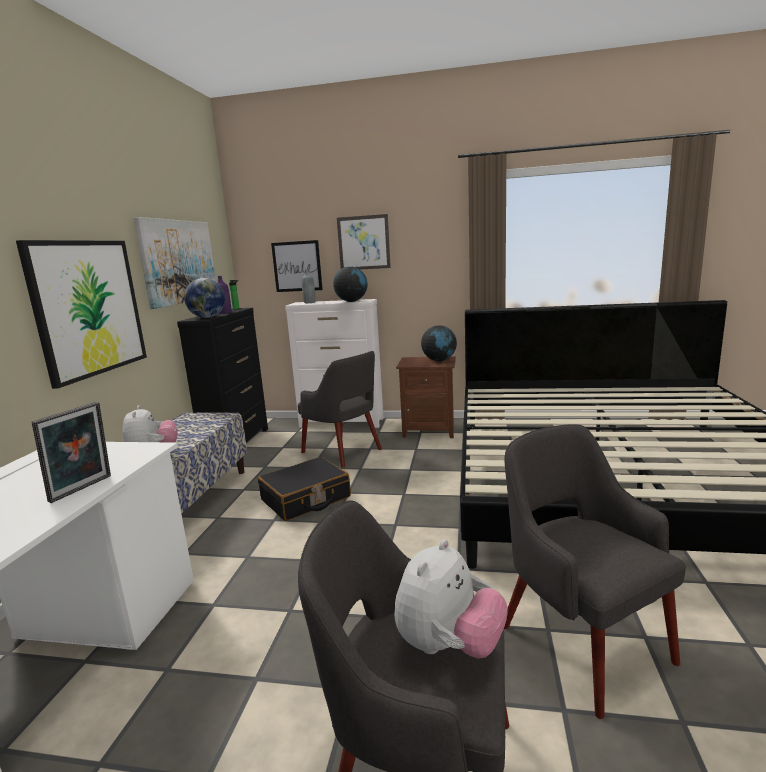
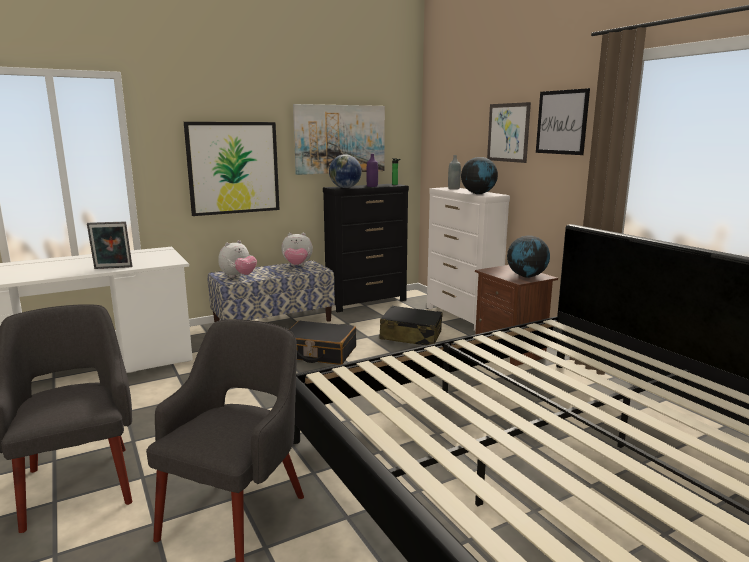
camera: 50 degrees right, 0 degrees up
picture [271,240,323,292] -> picture moved to [536,88,590,155]
grey armchair [298,351,382,468] -> black suitcase [379,306,443,345]
plush toy [394,539,508,658] -> plush toy moved to [281,233,313,266]

